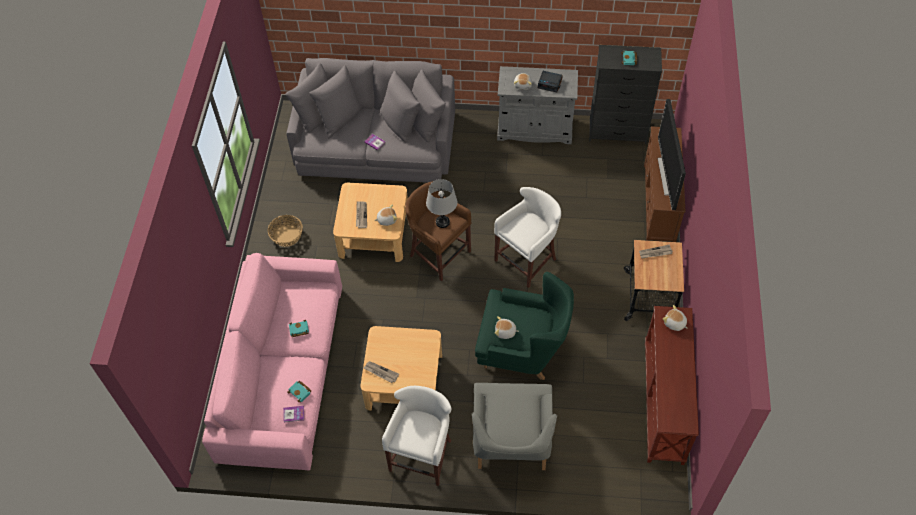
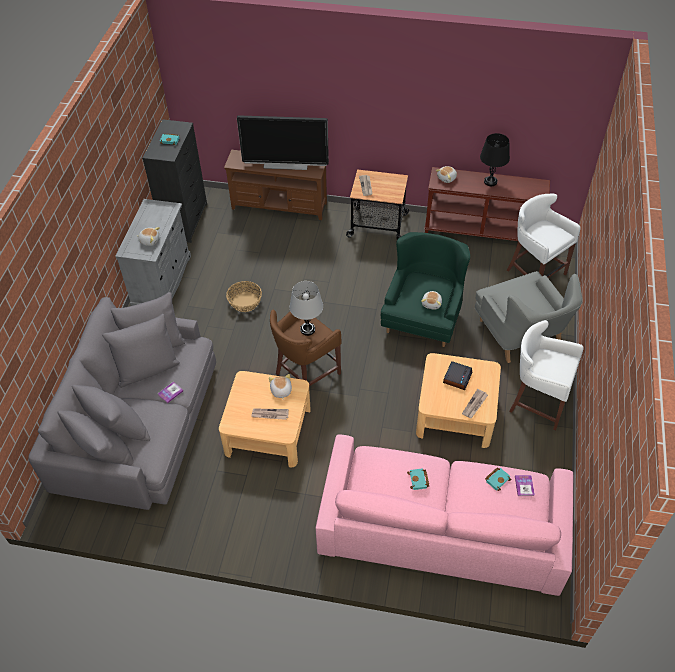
camera: 85 degrees left, 5 degrees down
basket [267,215,303,247] -> basket moved to [226,281,262,312]
grey armchair [472,383,557,470] -> grey armchair turned 60 degrees clockwise [475,271,583,363]
white stool [494,187,561,288] -> white stool moved to [507,194,581,278]
alarm clock [538,71,563,92] -> alarm clock moved to [443,361,472,390]
none -> black table lamp [480,133,510,186]

